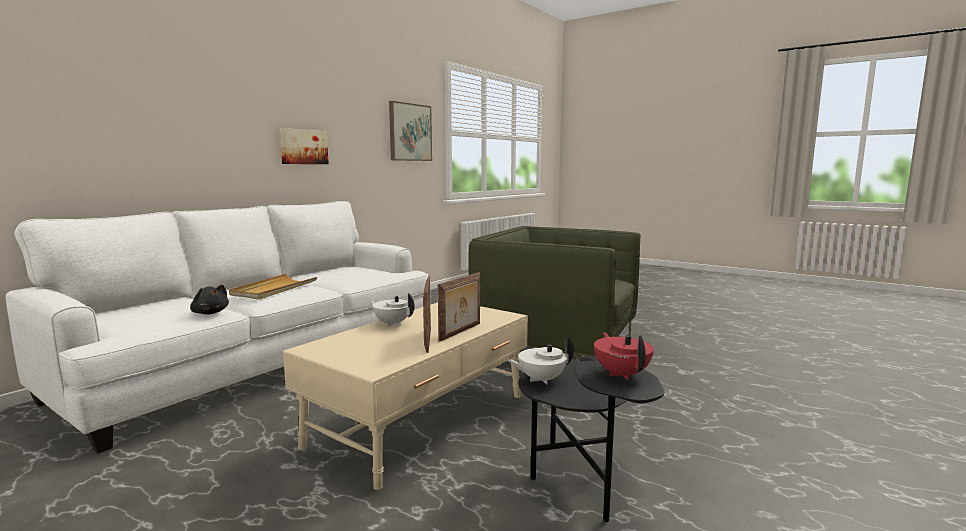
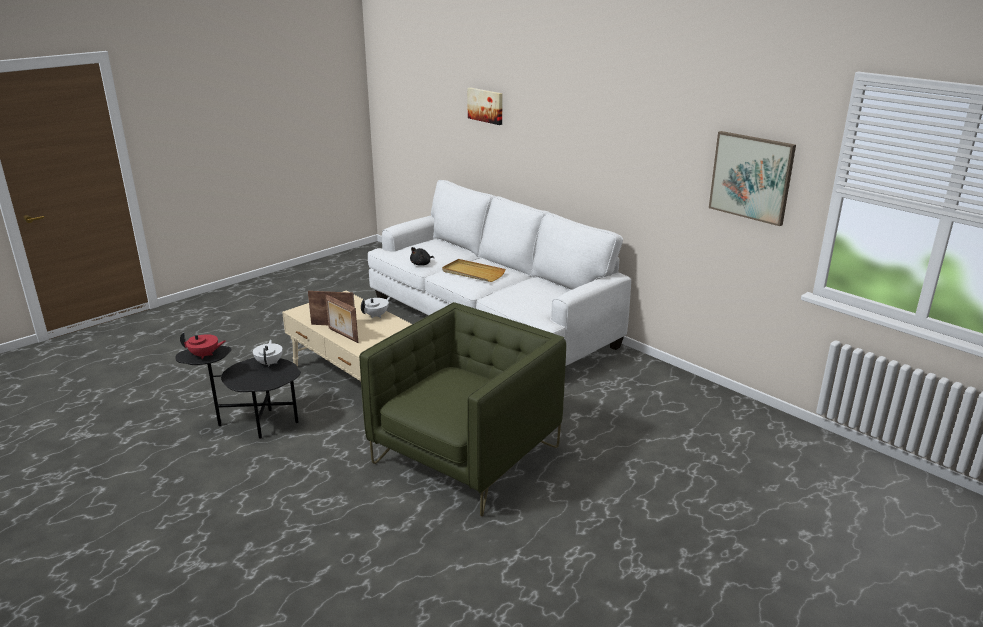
camera: 100 degrees right, 15 degrees up
picture [280,128,329,164] -> picture moved to [467,87,502,125]

